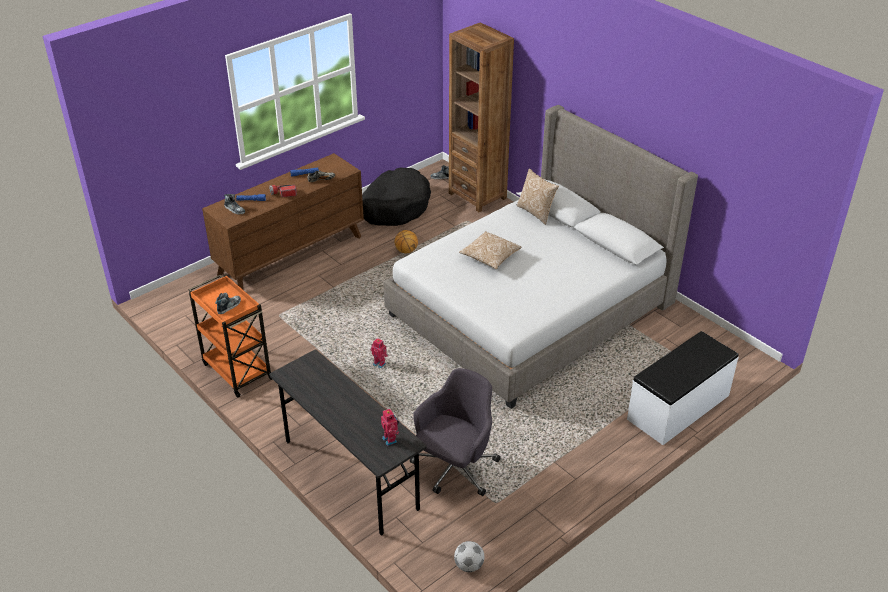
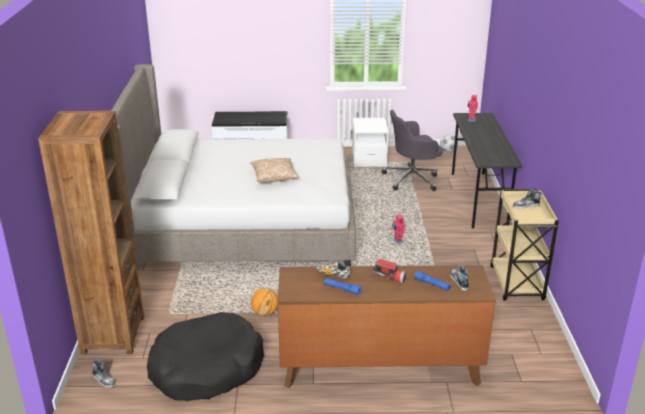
camera: 140 degrees left, 10 degrees down
orange cart [189,274,272,398] -> beige cart [490,189,559,301]
pillow [517,169,559,225] -> none
none -> white nightstand [352,118,389,167]

